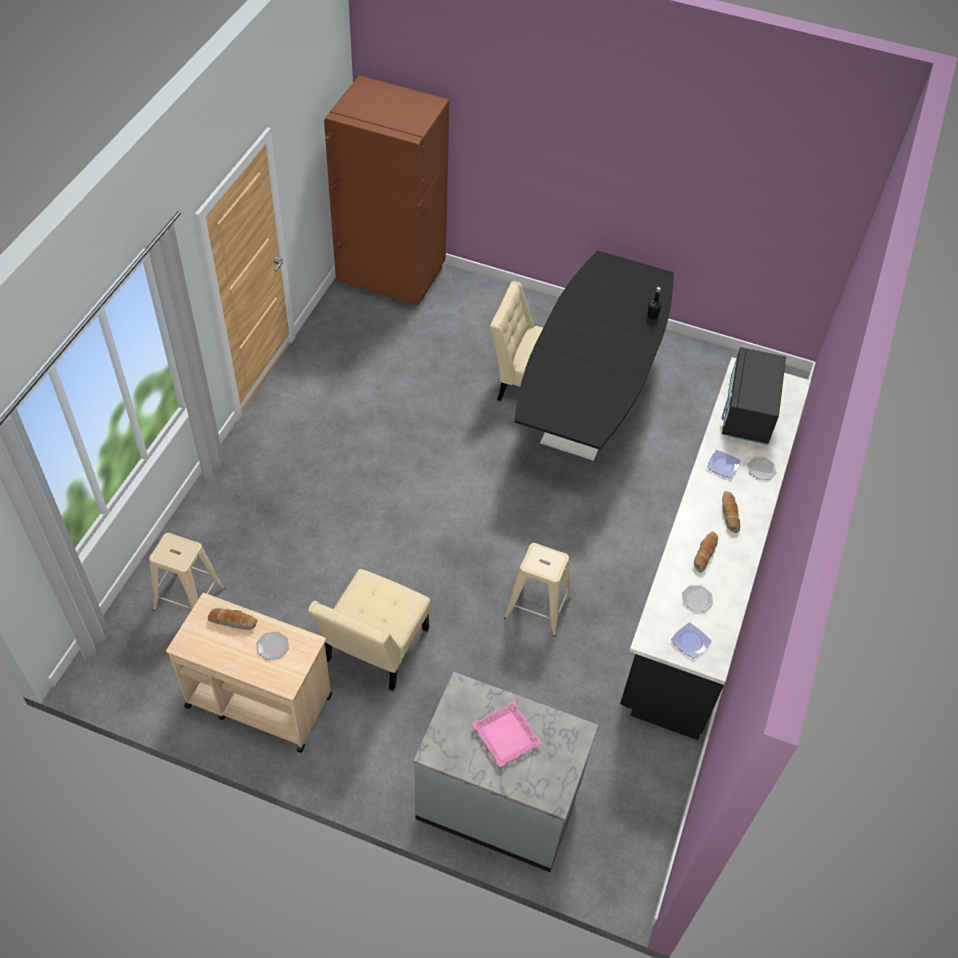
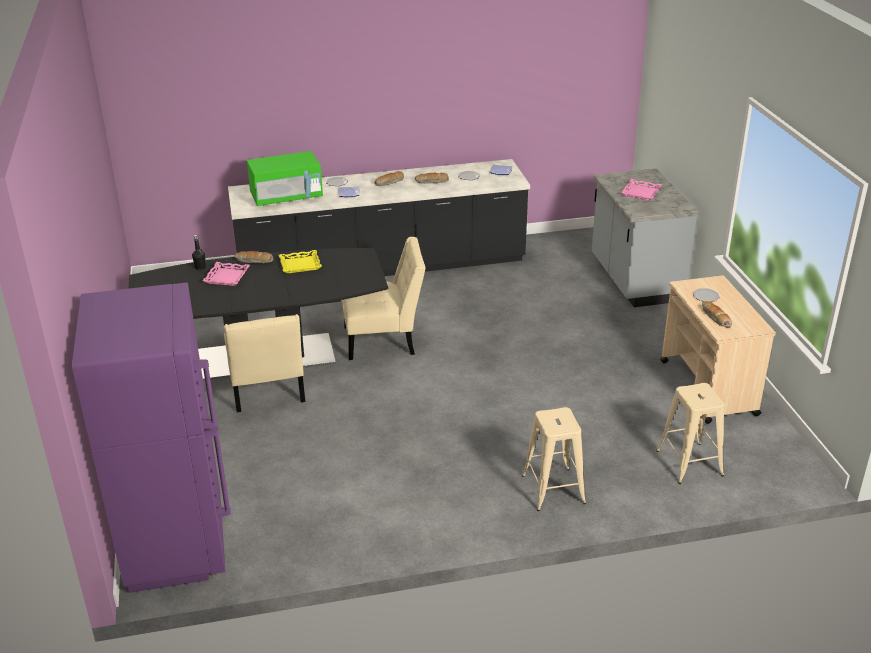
camera: 120 degrees left, 20 degrees down
beige chair [308,569,431,691] -> beige chair moved to [342,237,426,360]
brown fridge [324,76,449,305] -> purple fridge [72,282,231,593]
beige stool [504,543,571,636] -> beige stool moved to [522,407,586,511]
black microwave [721,347,786,445] -> green microwave [247,151,323,206]
none -> pink tray [202,262,250,286]
none -> bread [234,251,273,263]
none -> yellow tray [279,250,322,273]

